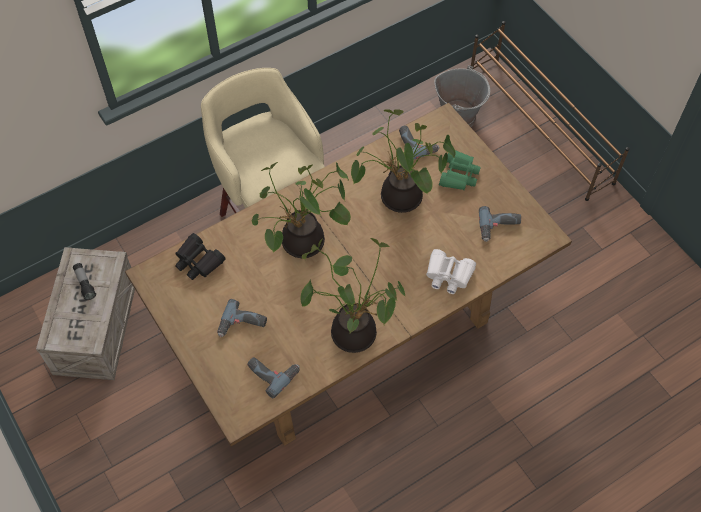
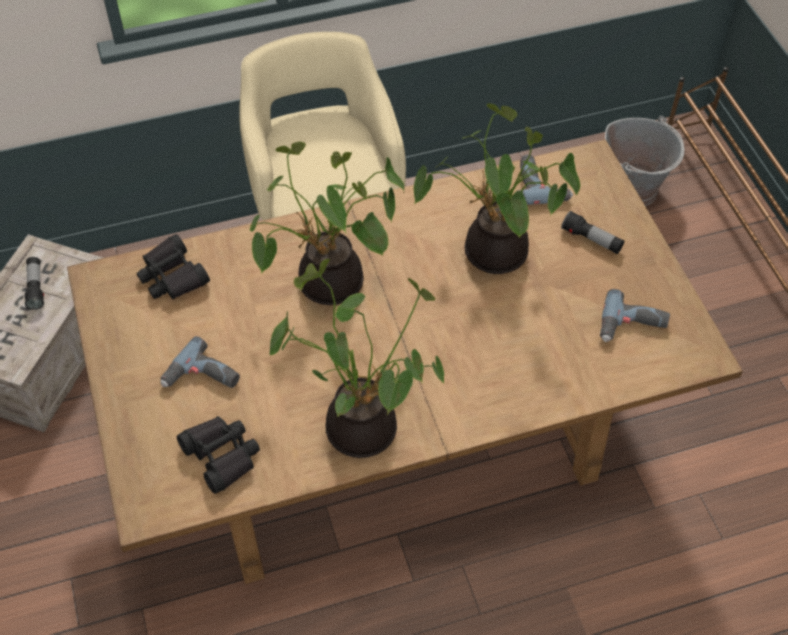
camera: 15 degrees right, 5 degrees down
power drill [247,357,300,398] -> black binoculars [177,416,260,494]
white binoculars [426,249,476,294] -> none
green binoculars [439,150,481,190] -> flashlight [561,211,624,254]

